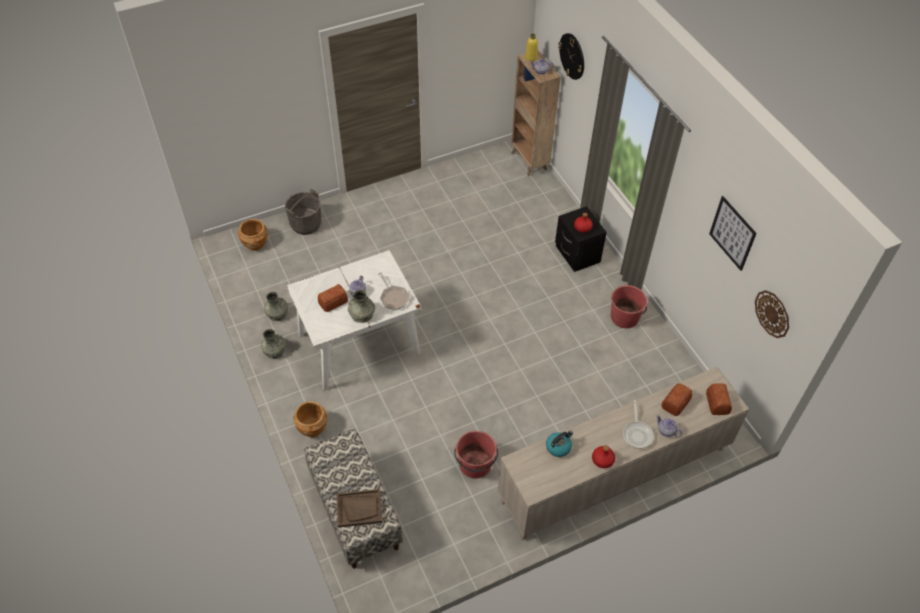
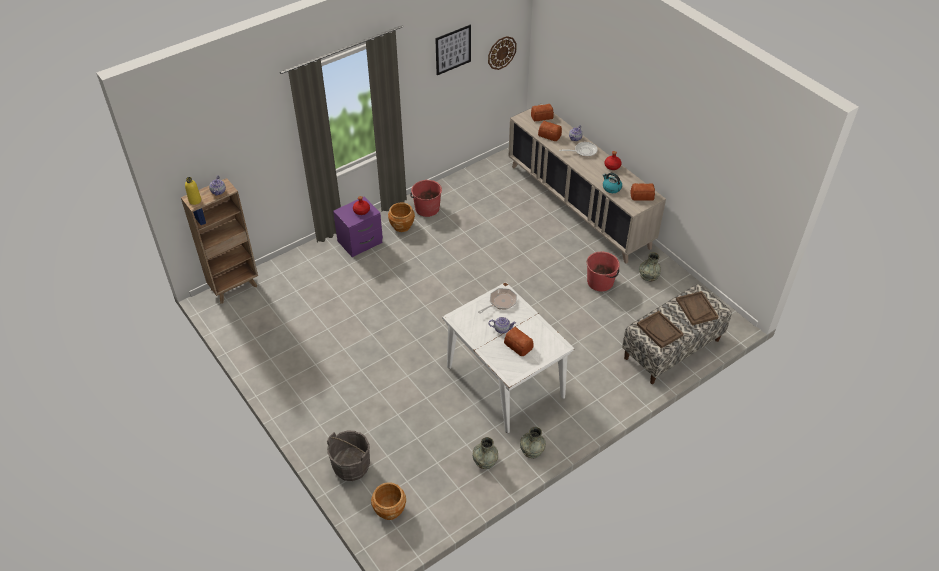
camera: 100 degrees left, 5 degrees down
brown planter [293,401,328,437] -> brown planter moved to [388,202,415,232]
grey vase [348,290,375,323] -> grey vase moved to [639,252,661,281]
black nightstand [555,206,607,272] -> purple nightstand [333,197,383,257]
wall clock [558,33,584,80] -> none
none -> bread [630,183,655,201]
none -> brown tray [637,311,683,348]

